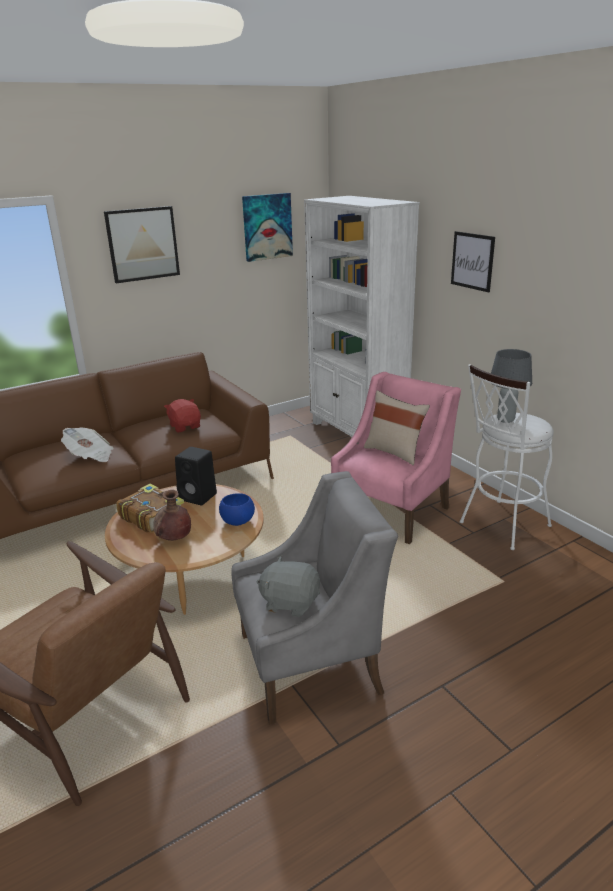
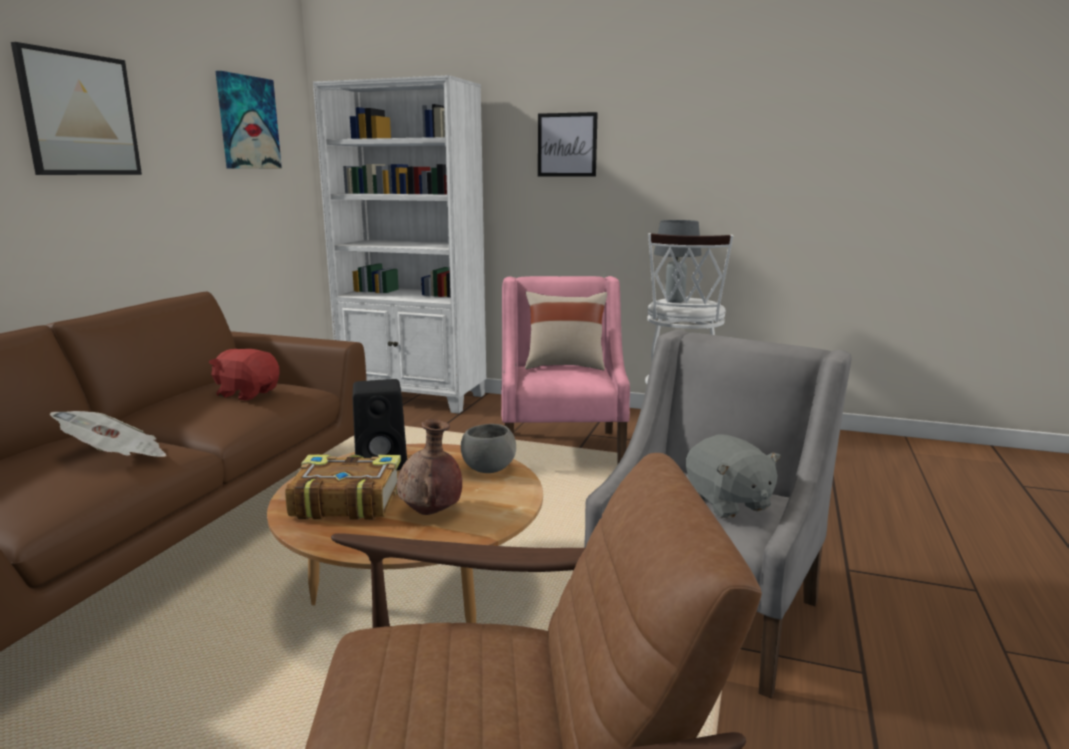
camera: 40 degrees left, 10 degrees down
blue bowl [219,493,255,526] -> grey bowl [461,424,516,473]
grey plush toy [256,556,320,617] -> grey plush toy turned 90 degrees counterclockwise [686,434,781,519]

